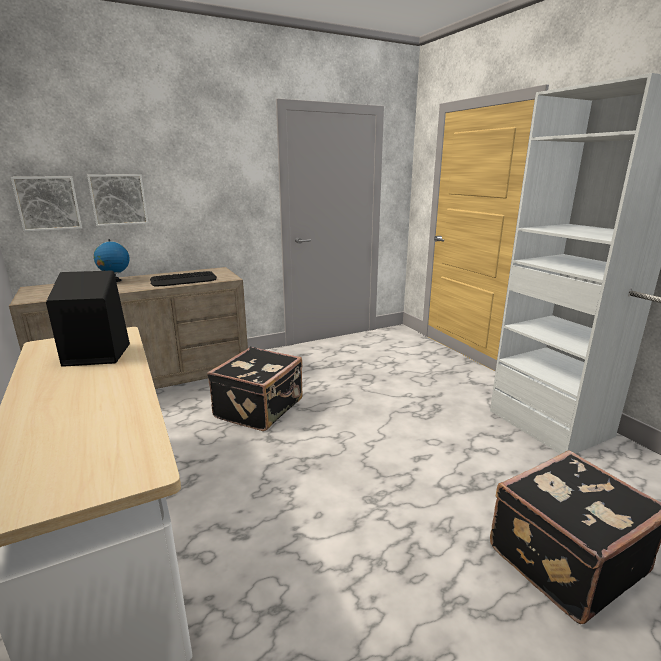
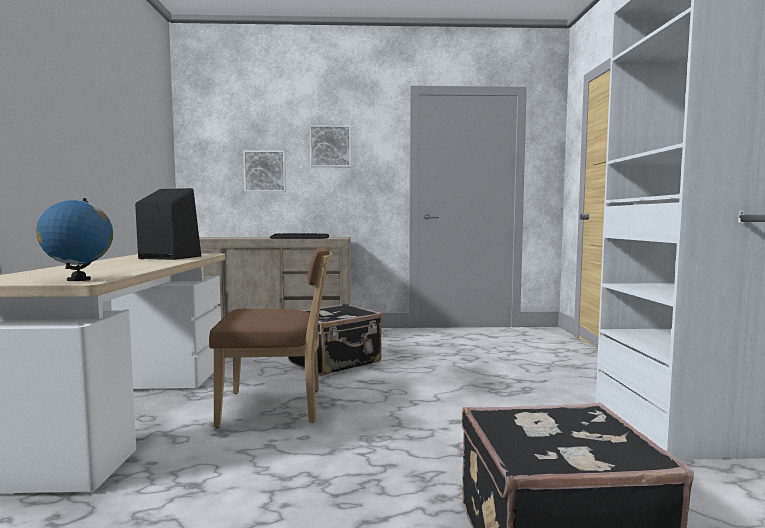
camera: 25 degrees right, 15 degrees down
picture [11,176,82,232] -> picture moved to [310,125,351,167]
globe [94,239,129,282] -> globe moved to [36,198,113,281]
none -> brown chair [209,246,332,428]

